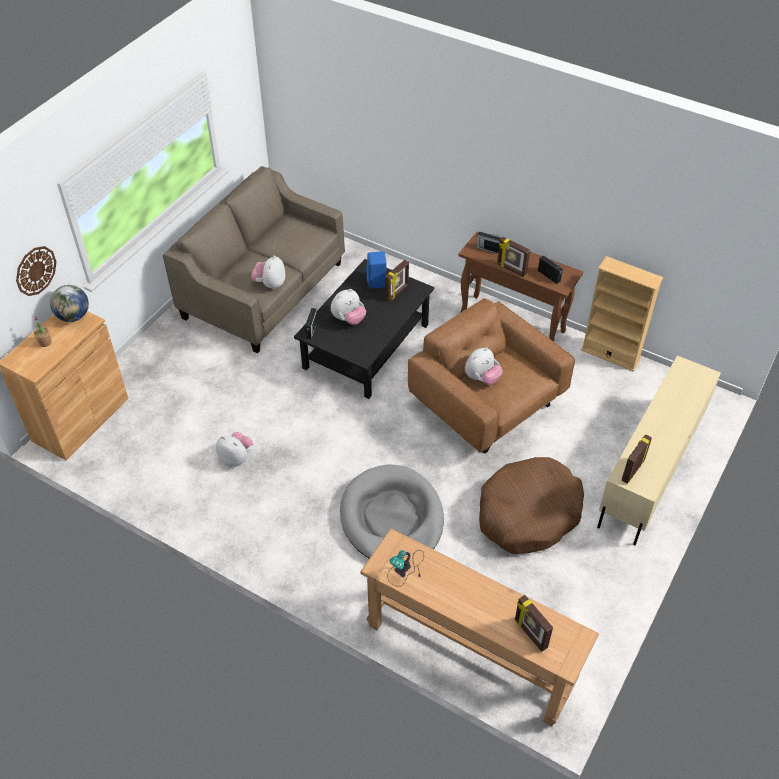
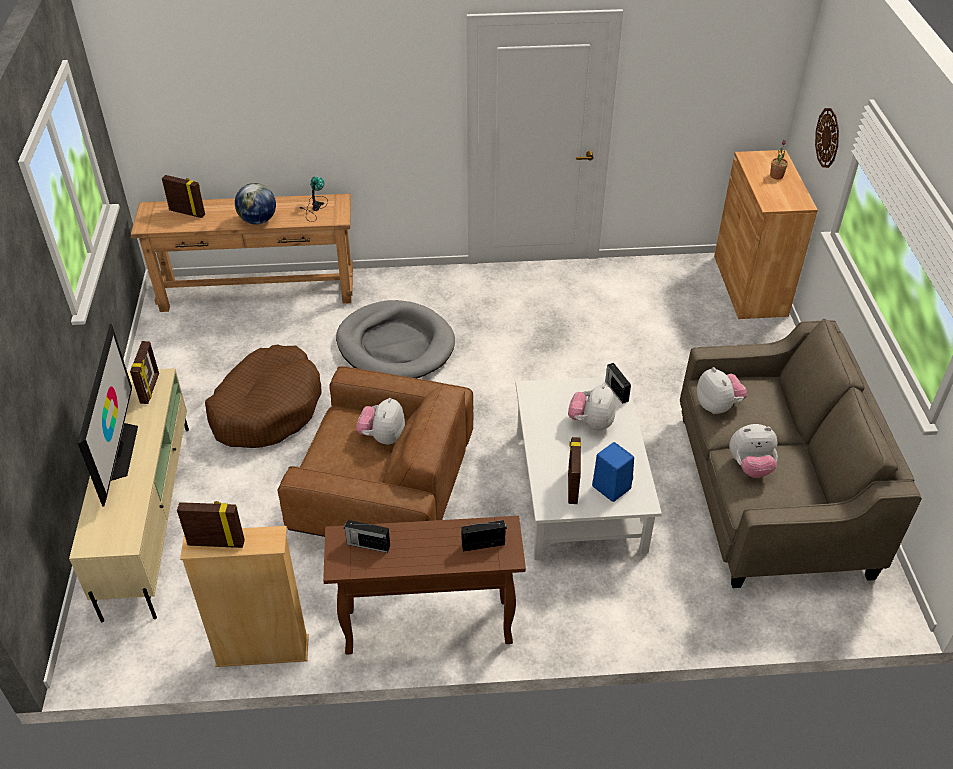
camera: 145 degrees right, 5 degrees down
globe [50,285,89,322] -> globe moved to [235,183,276,225]
plush toy [216,432,253,466] -> plush toy moved to [729,424,778,478]
black coffee table [294,259,434,399] -> white coffee table [516,376,662,560]
picture frame [497,237,530,277] -> picture frame moved to [177,501,245,548]
none -> television [78,324,138,507]

